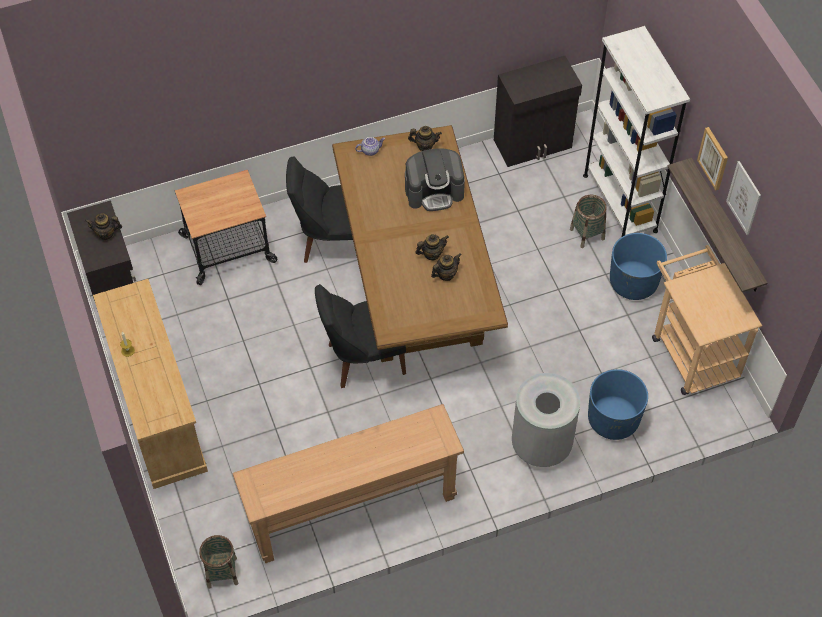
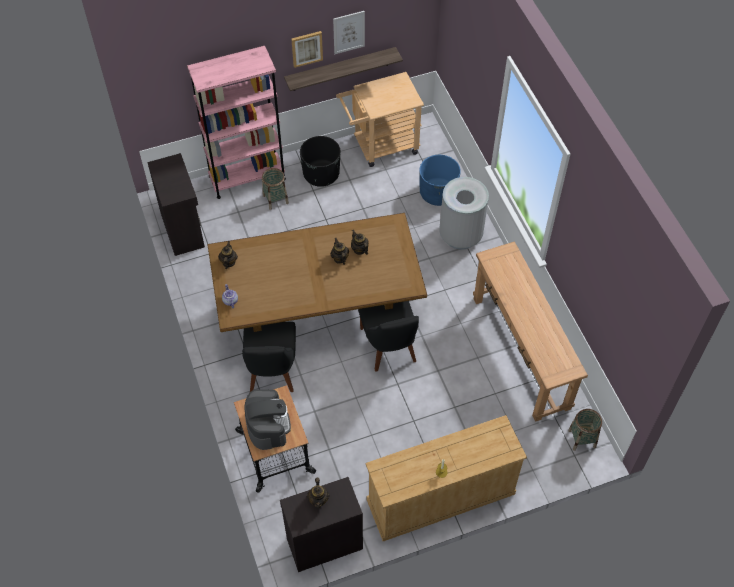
camera: 90 degrees left, 0 degrees up
coffee machine [405,148,465,211] -> coffee machine moved to [245,389,291,450]
white bookcase [583,26,690,237] -> pink bookcase [187,46,286,199]
blue planter [610,233,667,300] -> black planter [300,136,340,187]

